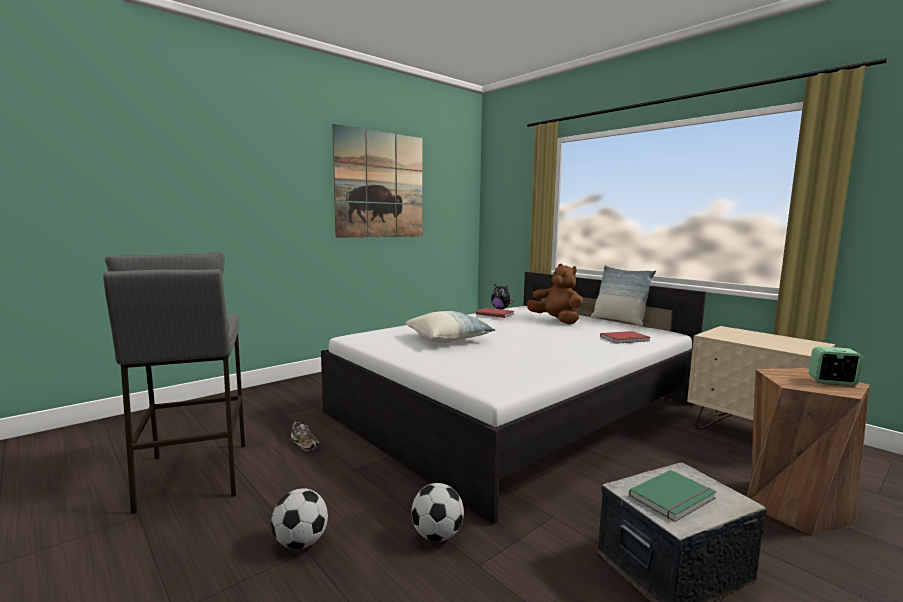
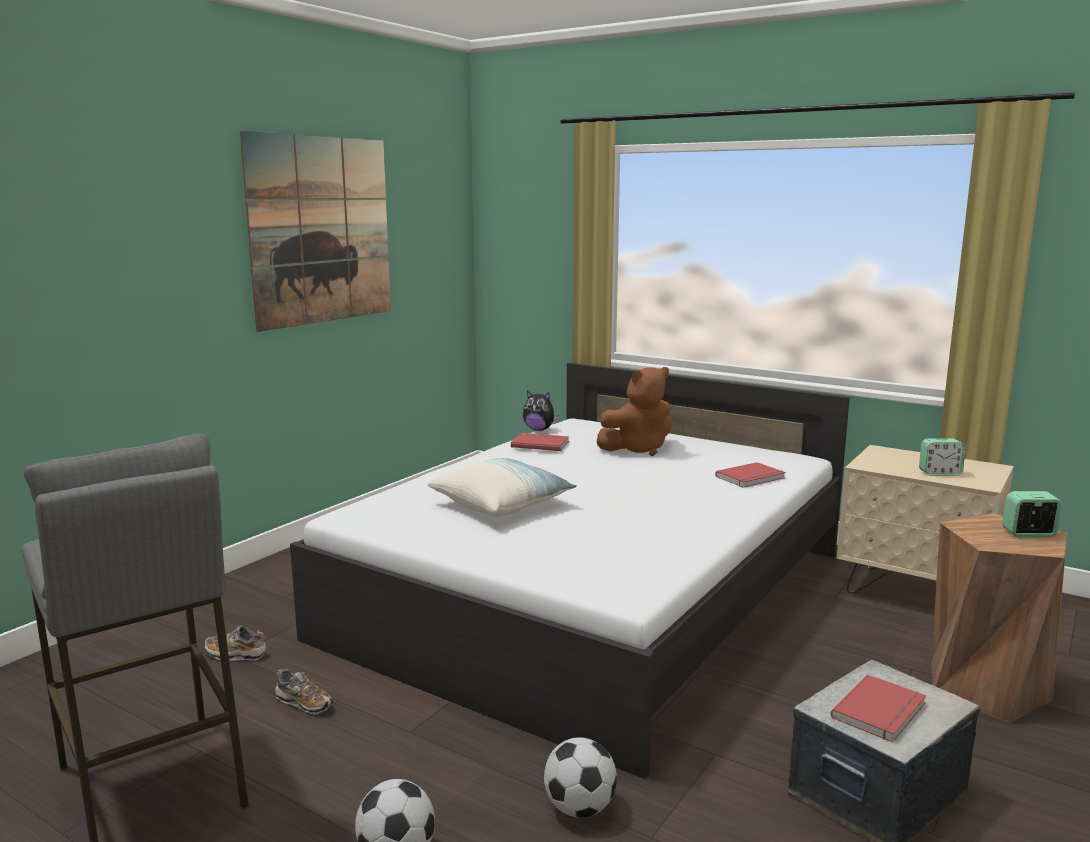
camera: 15 degrees left, 5 degrees up
brown plush toy [527,264,583,324] -> brown plush toy turned 120 degrees clockwise [597,367,672,456]
pillow [591,265,656,326] -> none
green book [629,470,717,522] -> red book [831,674,926,742]
none -> shoe [204,625,266,661]
none -> alarm clock [919,438,966,476]

